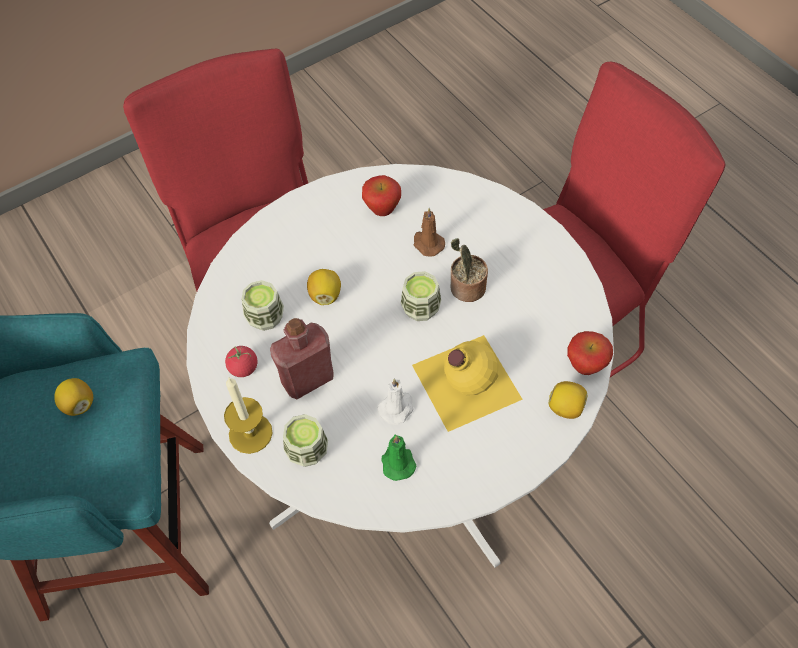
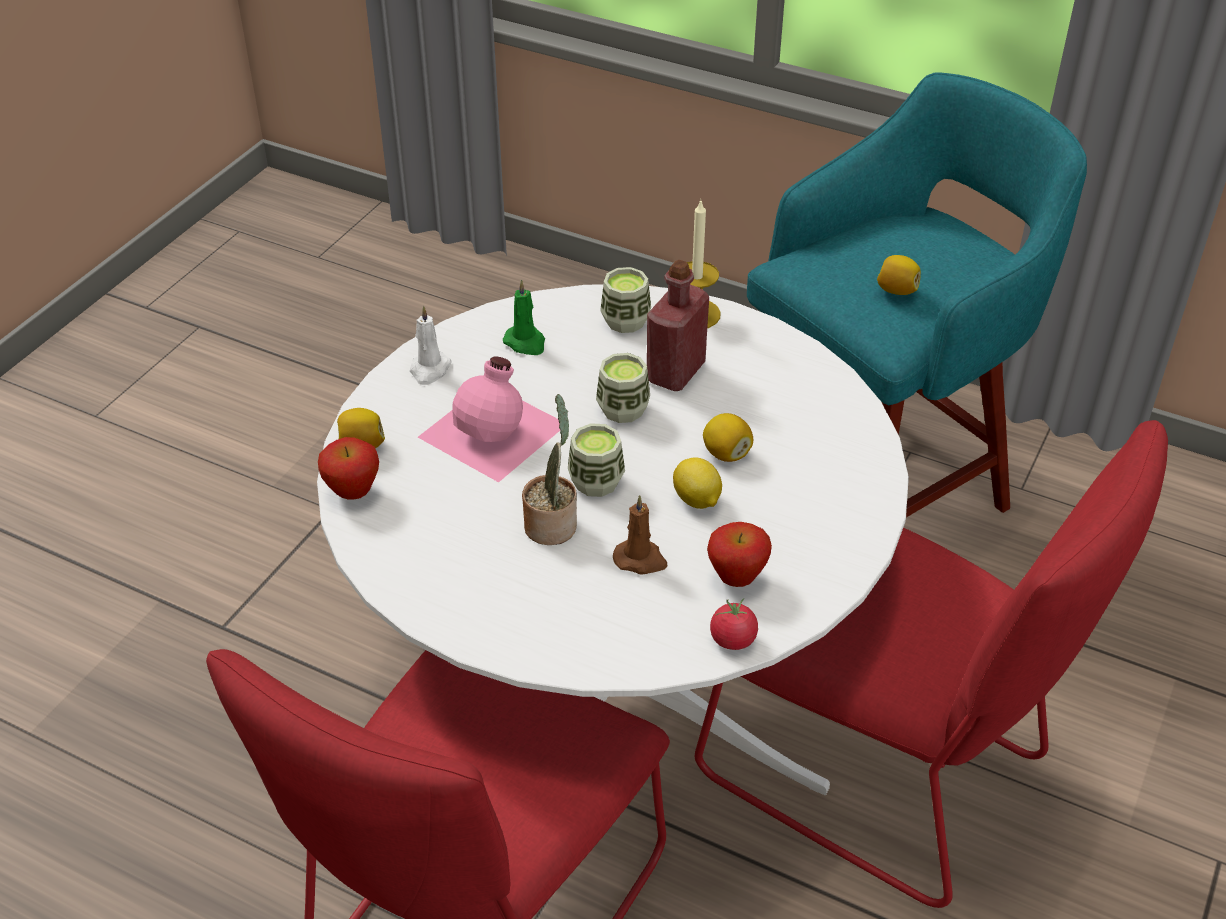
camera: 150 degrees right, 15 degrees down
tomato [225,346,257,377] -> tomato moved to [710,598,758,650]
cup [242,280,284,331] -> cup moved to [596,353,650,423]
white candle [378,378,414,425] -> white candle moved to [410,306,452,385]
yellow bottle [412,335,523,432] -> pink bottle [418,356,560,482]
none -> lemon [673,457,722,509]

